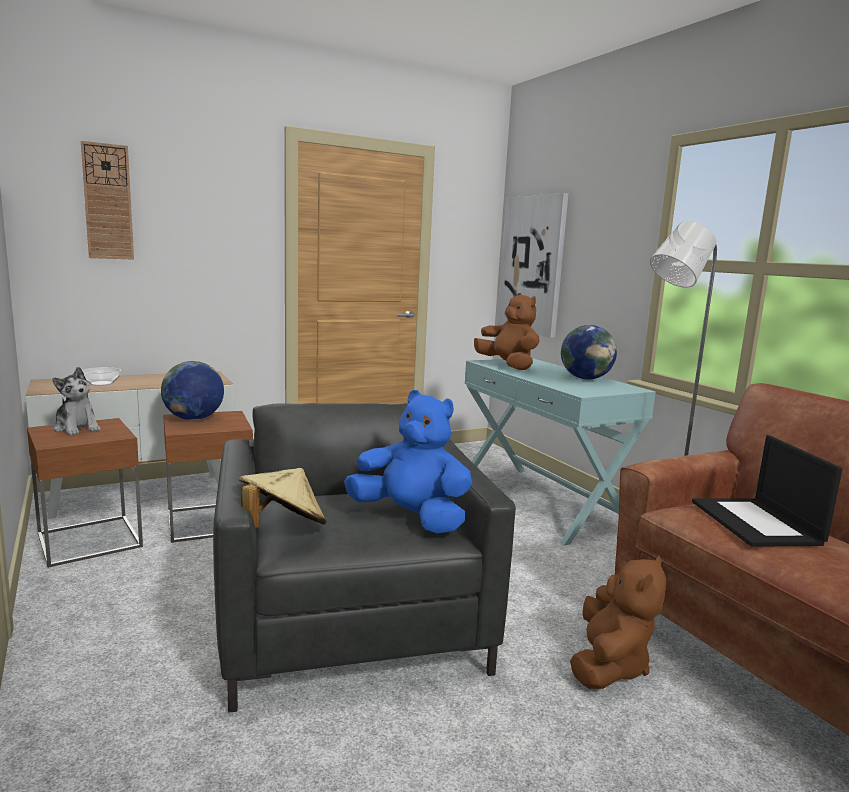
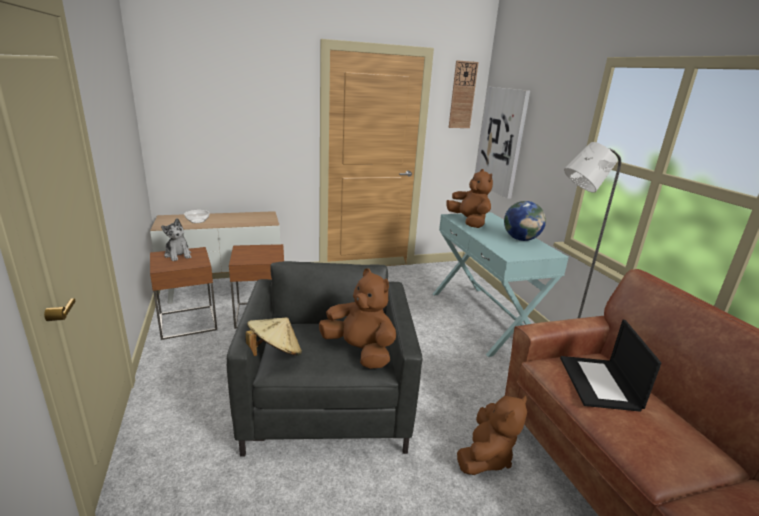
camera: 10 degrees right, 10 degrees up
wall clock [81,141,134,260] -> wall clock moved to [449,60,479,128]
globe [161,361,224,420] -> none
blue plush toy [344,390,472,533] -> brown plush toy [319,268,396,369]

